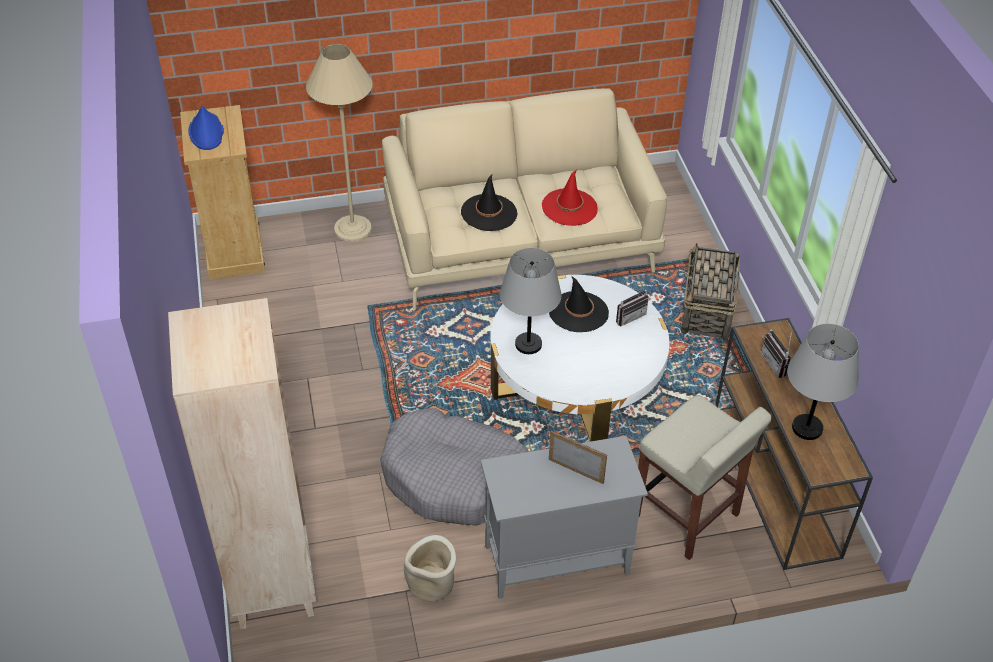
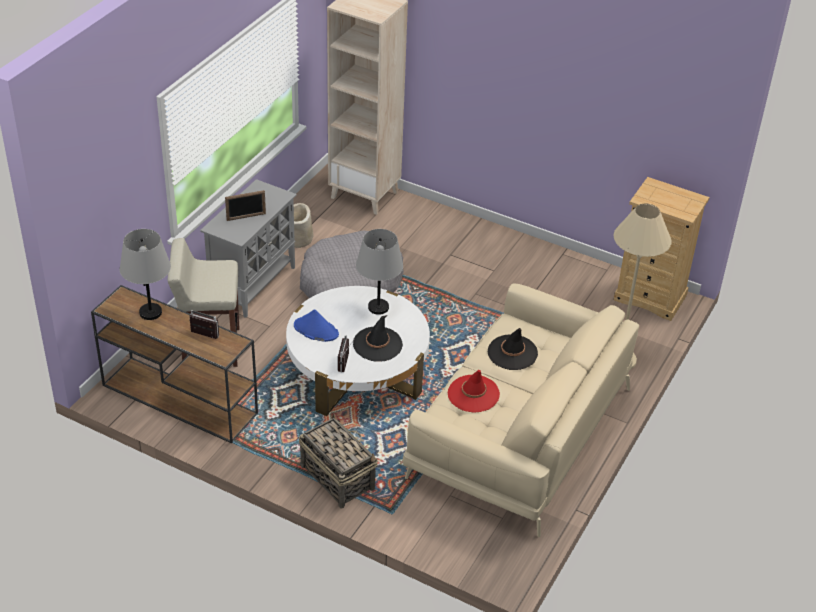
camera: 130 degrees right, 5 degrees down
blue hat [188,106,224,150] -> blue hat moved to [294,309,339,342]

